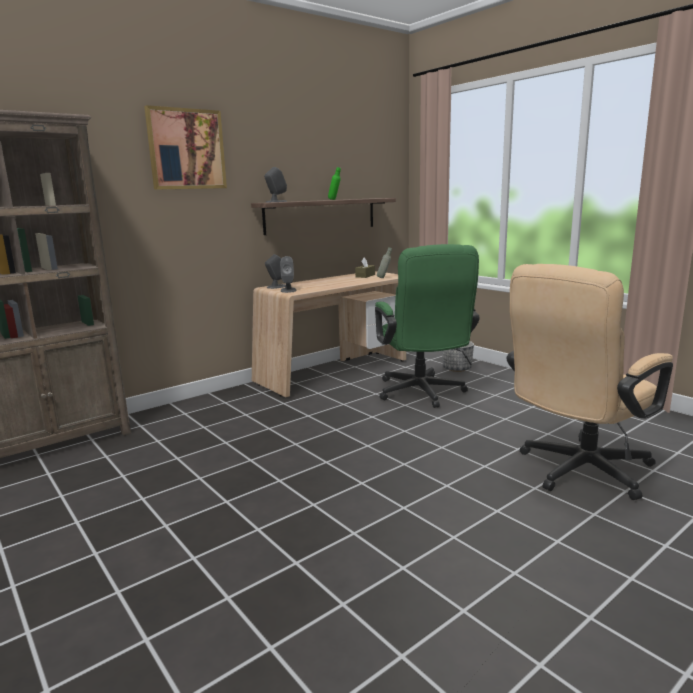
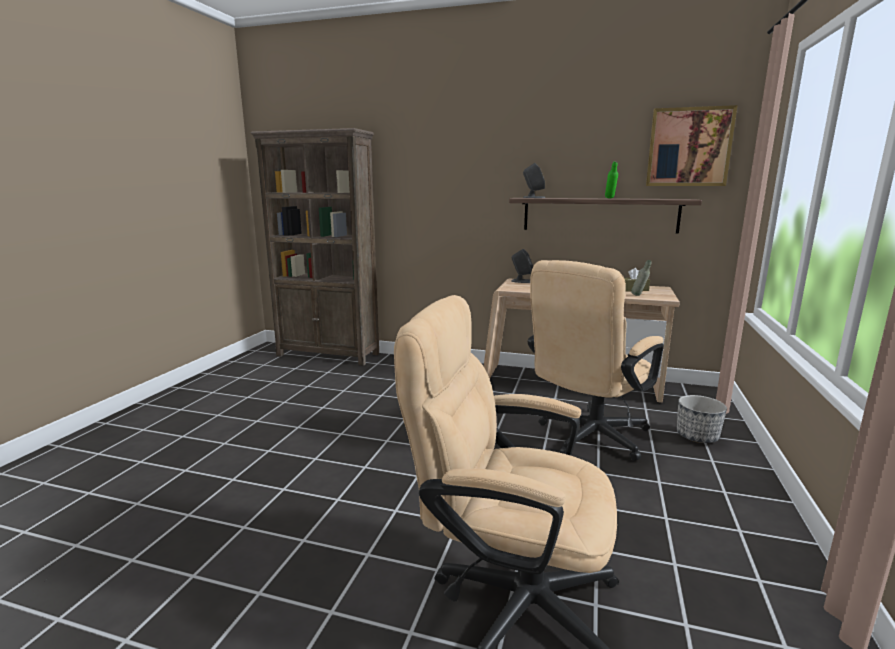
camera: 55 degrees right, 0 degrees up
picture [144,105,227,190] -> picture moved to [646,105,738,186]
grey speaker [280,256,296,293] -> none
green office chair [375,244,480,408] -> beige office chair [528,260,664,461]

